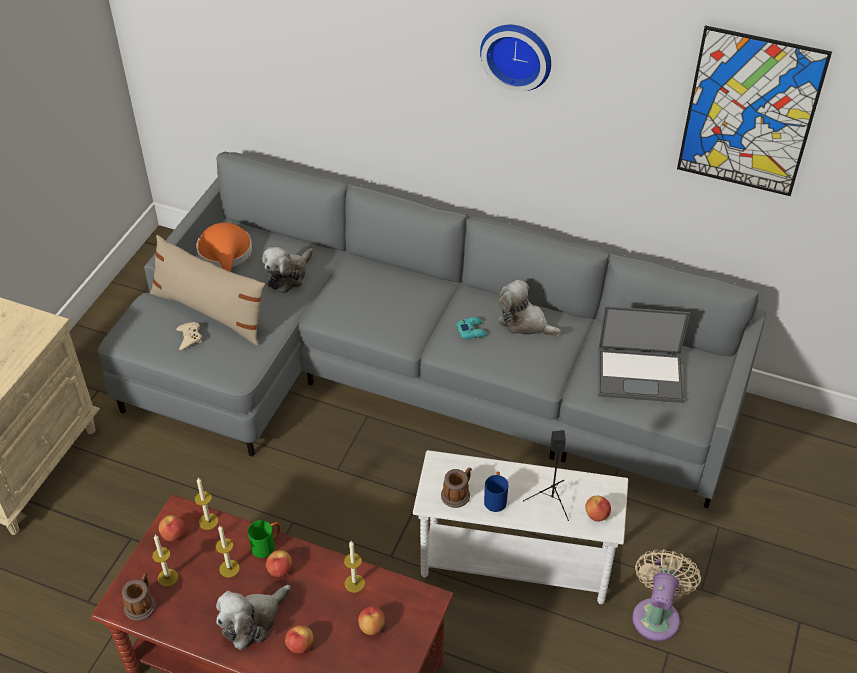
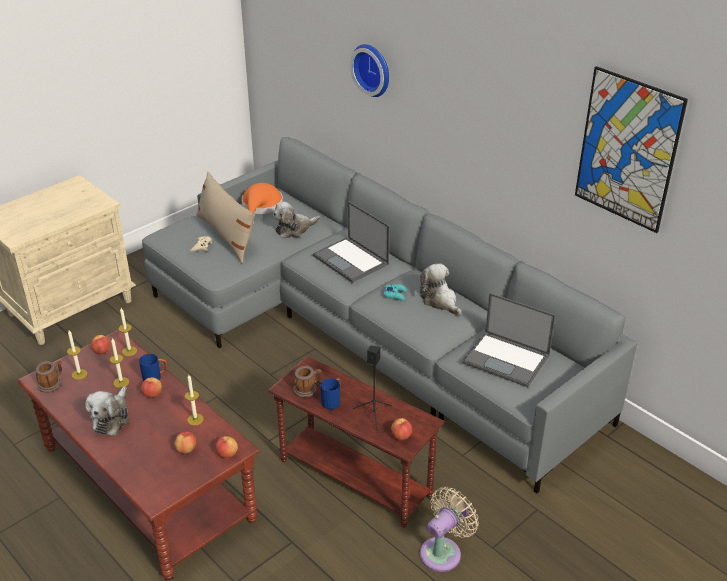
camera: 25 degrees right, 10 degrees down
plush toy [216,585,291,650] -> plush toy turned 60 degrees counterclockwise [85,386,129,435]
green mug [248,520,280,558] -> blue mug [139,354,167,381]
apple [285,625,313,653] -> apple moved to [215,436,238,458]
white side table [413,450,628,604] -> brown side table [268,356,445,528]
wall clock [480,25,551,92] -> wall clock moved to [350,44,389,97]
none -> laptop [313,201,390,283]

